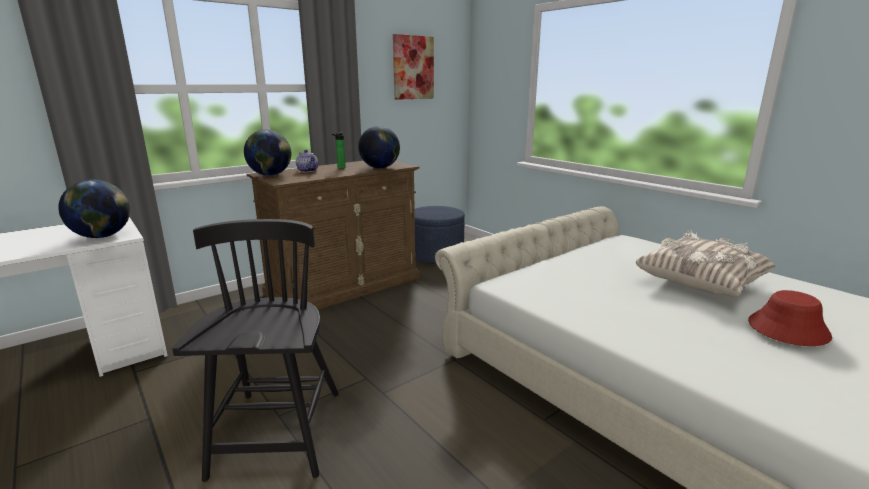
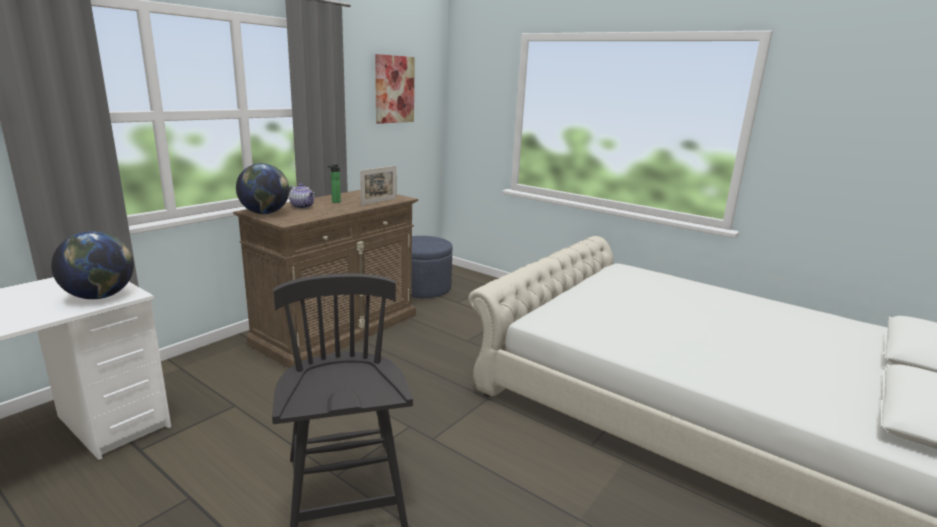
camera: 15 degrees left, 0 degrees up
globe [358,126,400,169] -> picture frame [360,166,396,206]
beige pillow [636,231,775,297] -> none
red hat [748,290,832,346] -> none

